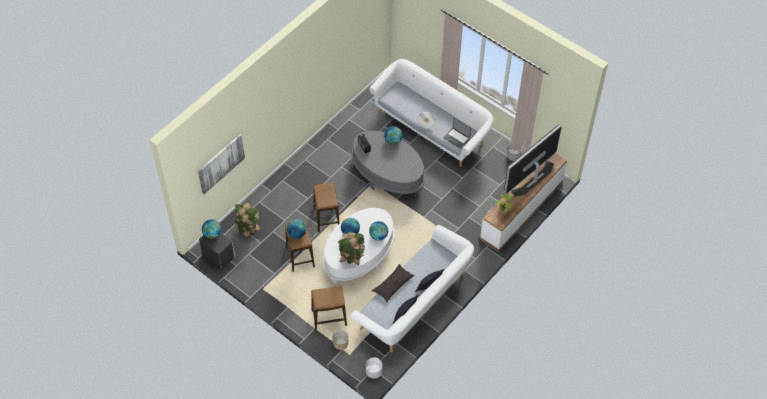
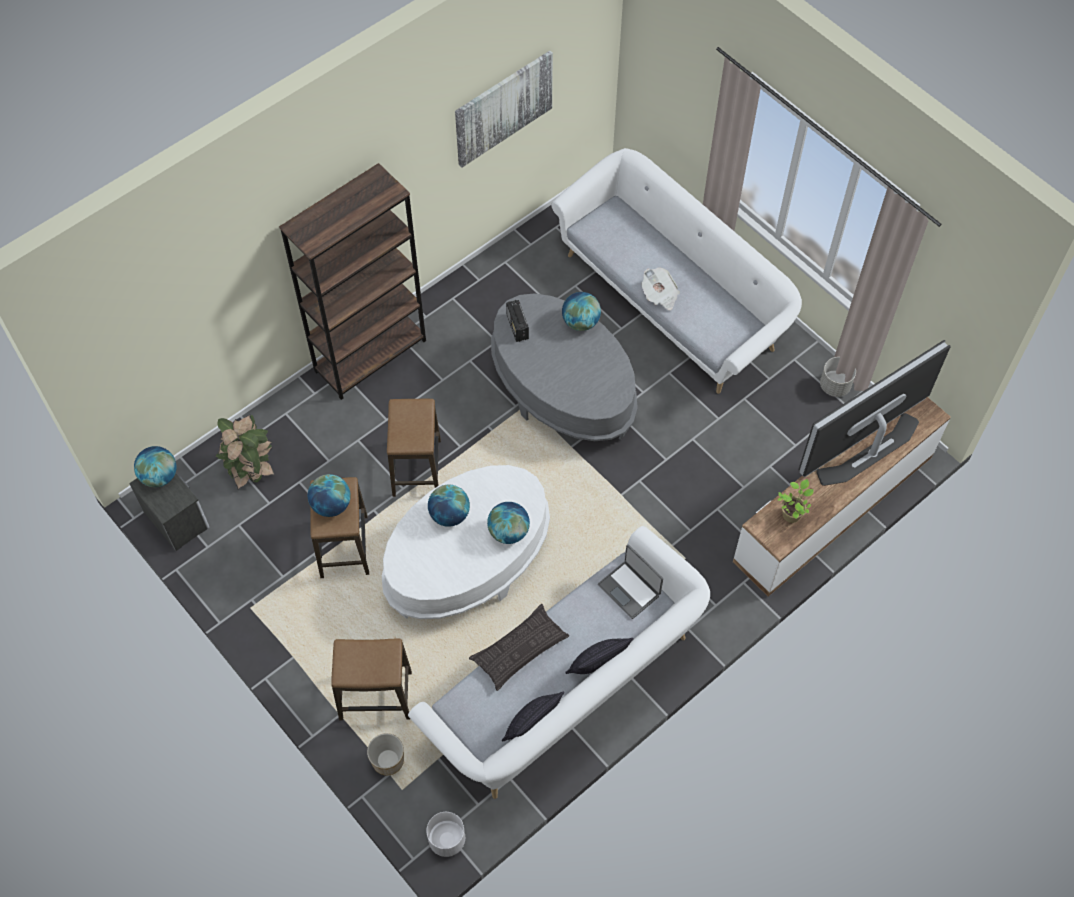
camera: 10 degrees right, 5 degrees up
picture [198,134,245,194] -> picture moved to [455,51,553,168]
potted plant [338,232,365,265] -> none
laptop [443,118,471,149] -> laptop moved to [598,544,663,619]
none -> brown bookcase [279,163,426,400]

